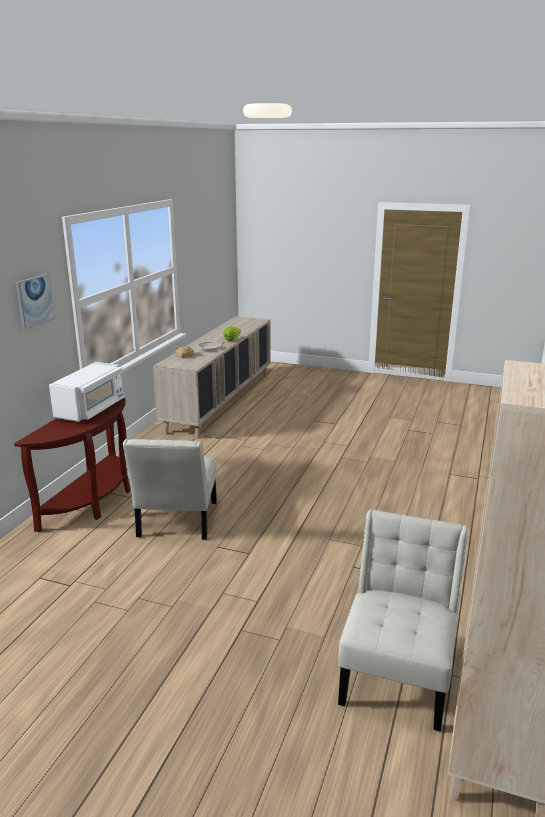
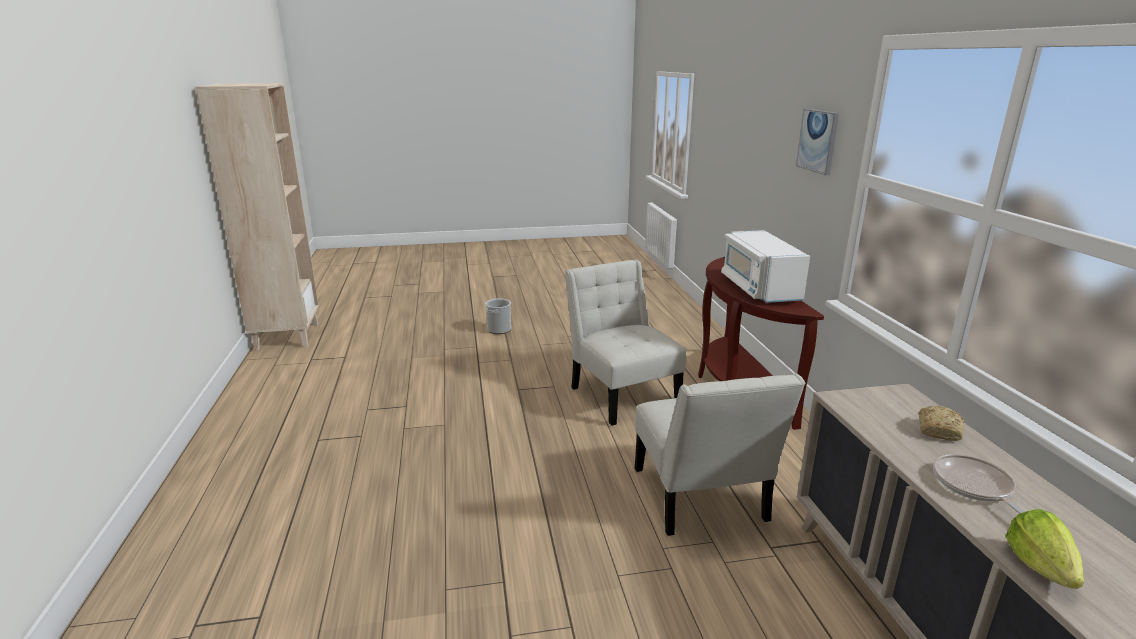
camera: 150 degrees right, 0 degrees up
white chair [338,509,468,732] -> white chair moved to [635,374,806,536]
none -> bucket [485,299,511,334]

